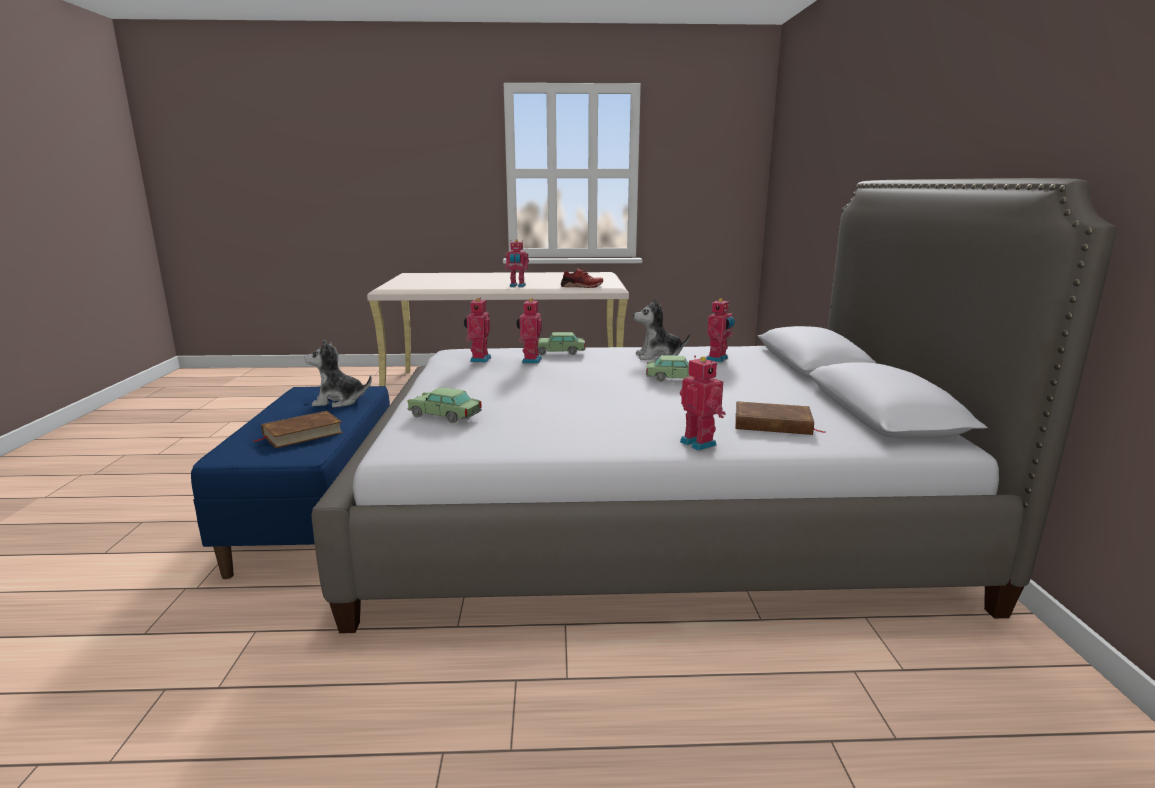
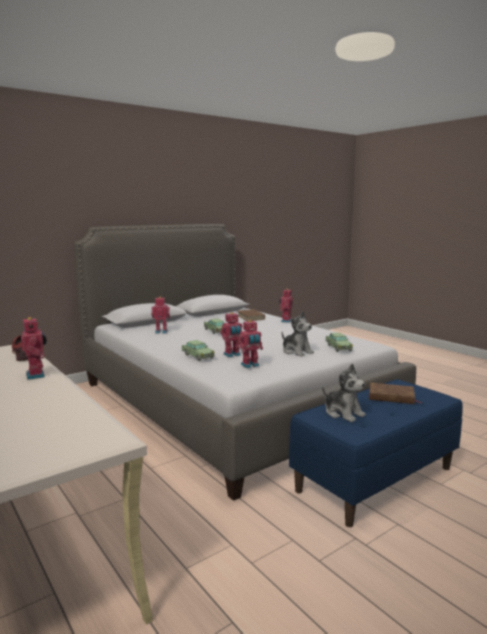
camera: 125 degrees left, 5 degrees down
plush toy [633,298,690,360] -> plush toy moved to [282,311,314,357]

